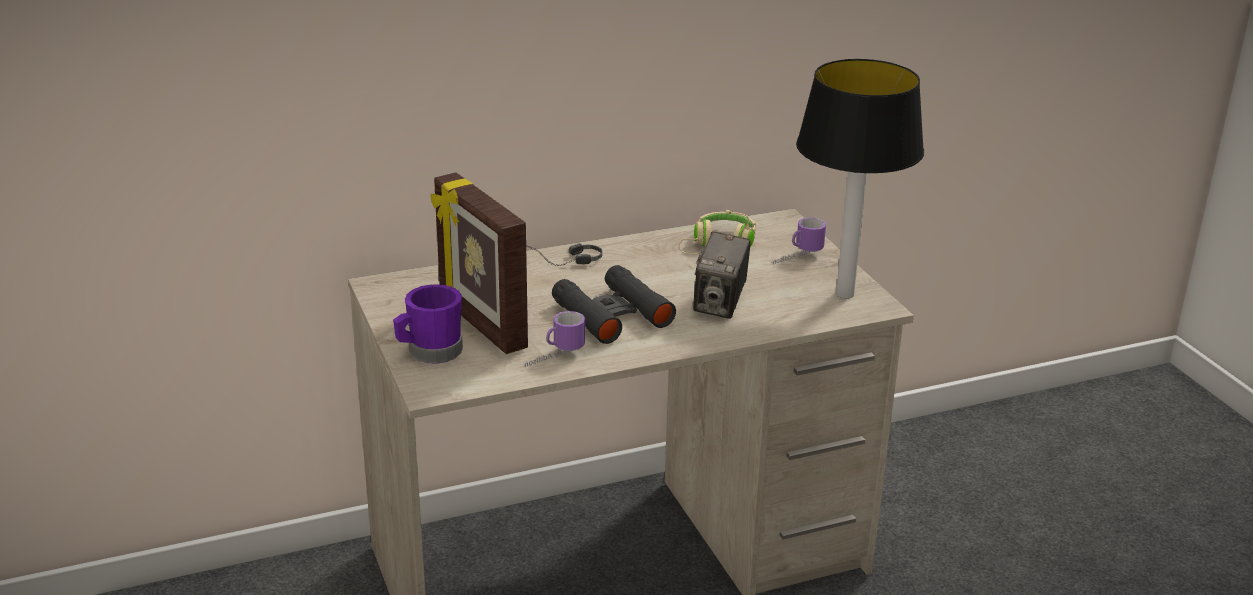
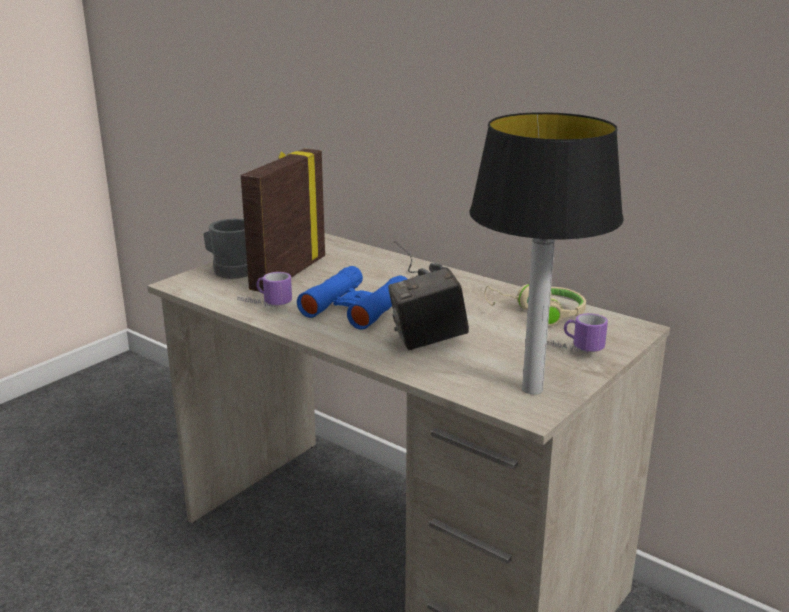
camera: 60 degrees right, 5 degrees down
purple mug [393,284,463,364] -> grey mug [203,219,248,279]
black binoculars [552,265,676,344] -> blue binoculars [297,266,407,330]

